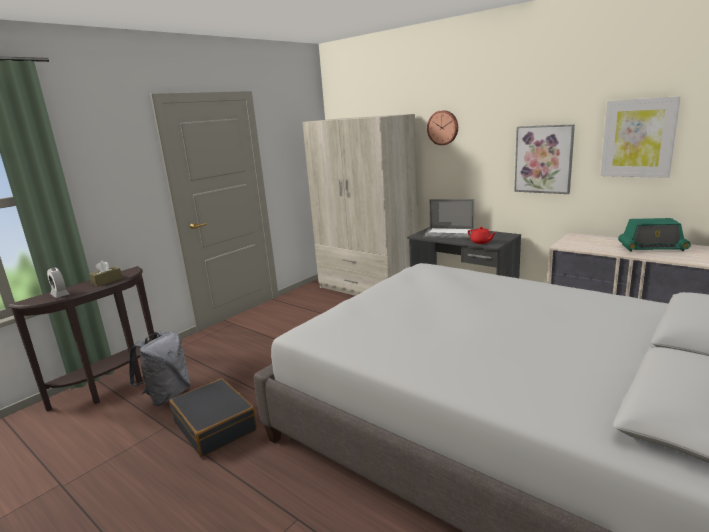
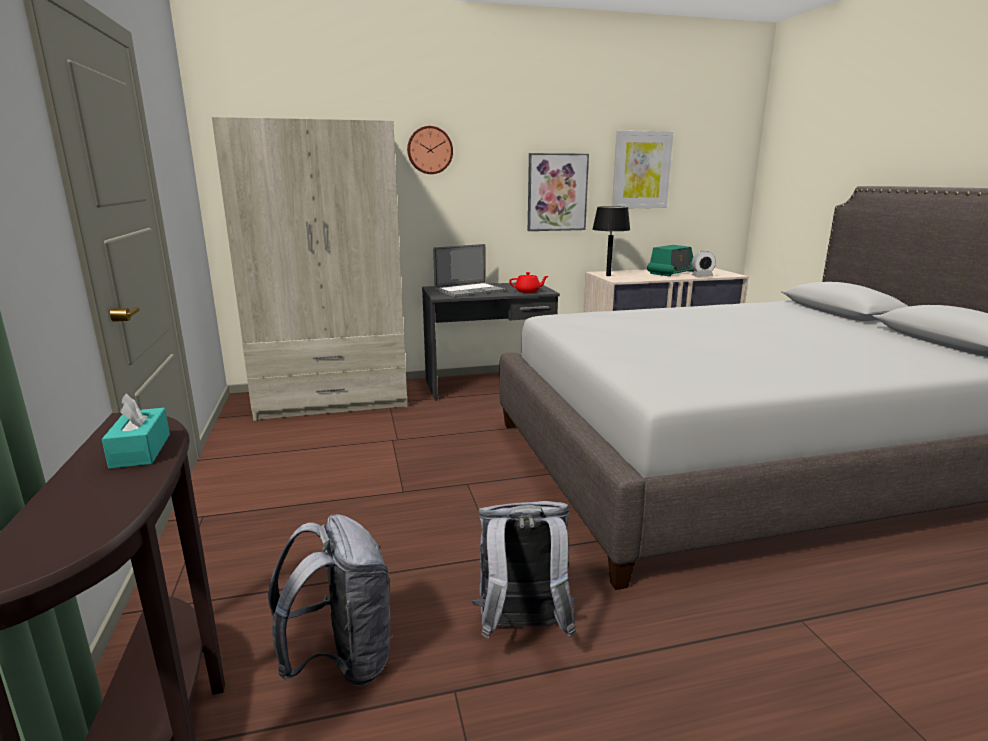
camera: 55 degrees left, 0 degrees up
alarm clock [47,268,70,298] -> alarm clock moved to [692,250,716,277]
brown tissue box [89,261,122,286] -> turquoise tissue box [102,394,170,469]
black suitcase [169,378,257,457] -> grey backpack [472,501,576,639]
none -> black table lamp [592,206,630,276]

